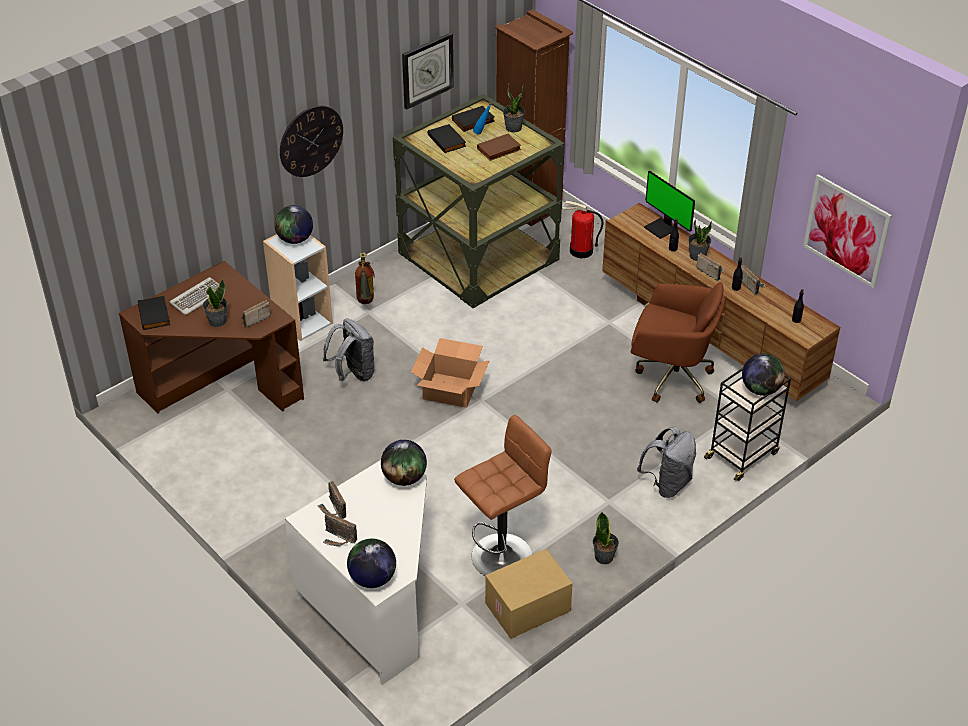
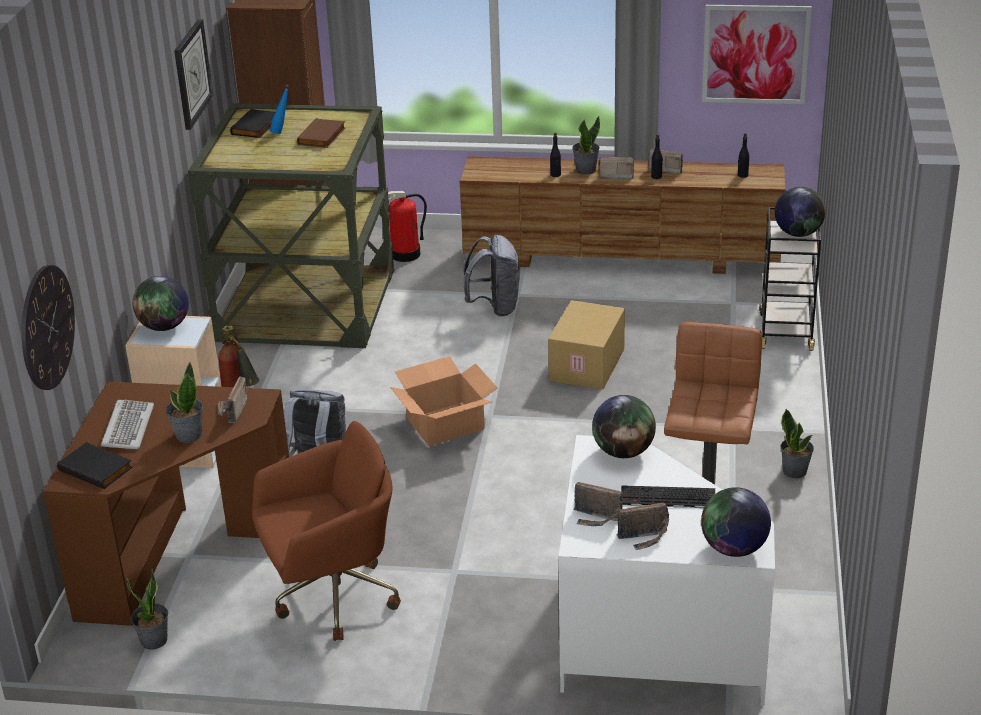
camera: 40 degrees left, 10 degrees down
wall clock [280,106,343,177] -> wall clock moved to [22,265,75,390]
black book [428,124,466,153] -> none
cardboard box [485,549,573,639] -> cardboard box moved to [548,300,625,390]
potted plant [503,83,525,132] -> potted plant moved to [126,569,168,649]
brown office chair [631,282,725,403] -> brown office chair moved to [252,421,401,641]
grey backpack [637,427,696,498] -> grey backpack moved to [463,235,520,317]
monitor [644,171,695,239] -> none
none -> keyboard [621,485,715,508]

